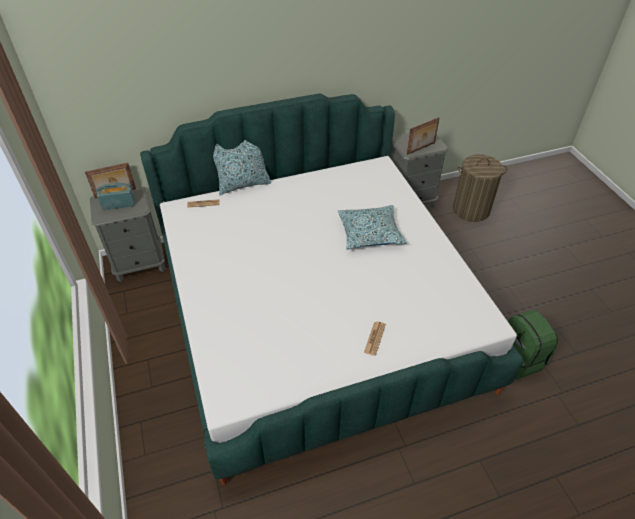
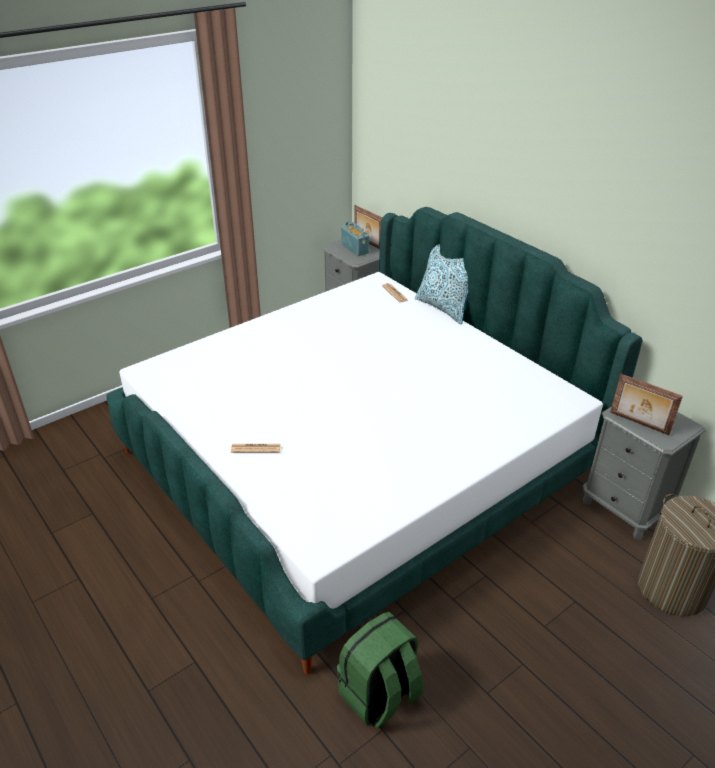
camera: 70 degrees right, 10 degrees down
pillow [338,205,407,250] -> none

